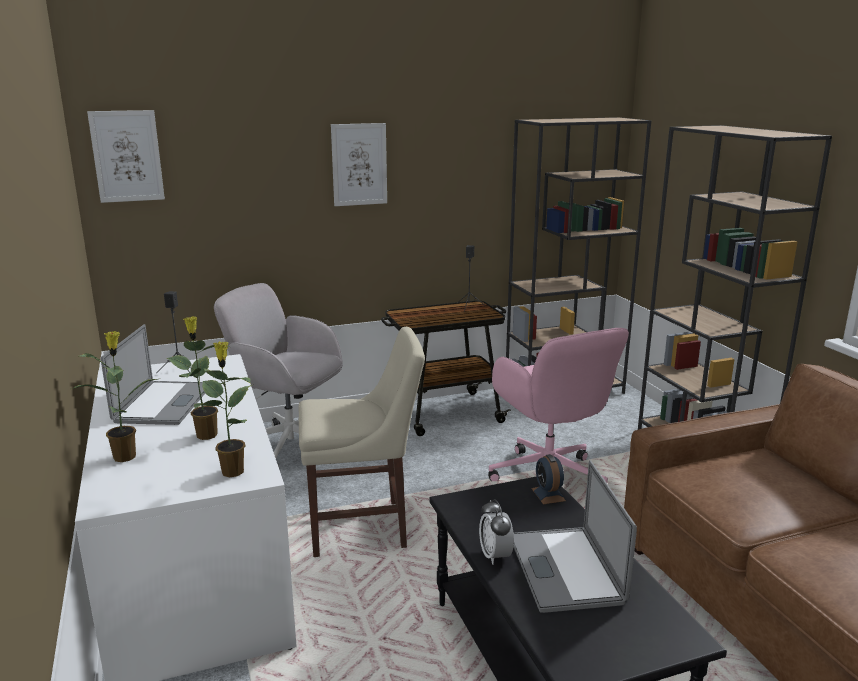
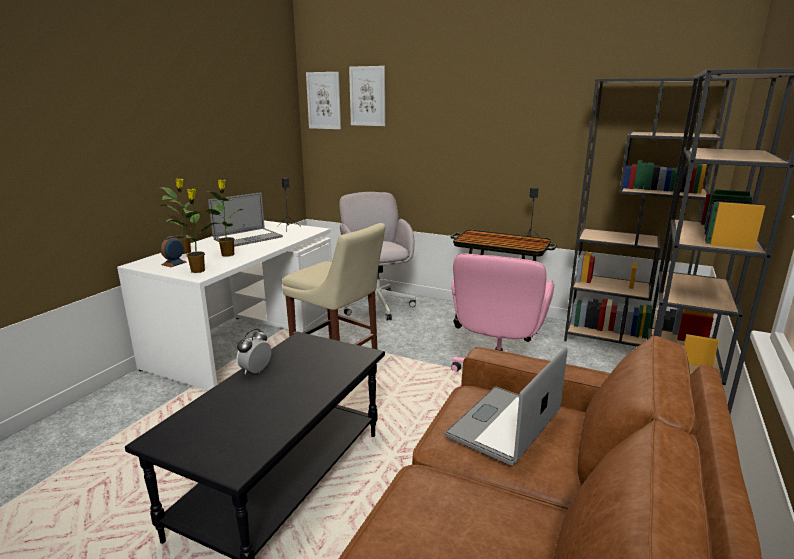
camera: 45 degrees right, 0 degrees up
picture [331,123,387,206] -> picture moved to [349,66,385,126]
laptop [514,460,637,613] -> laptop moved to [445,347,567,466]
alarm clock [532,454,566,504] -> alarm clock moved to [160,236,187,267]

